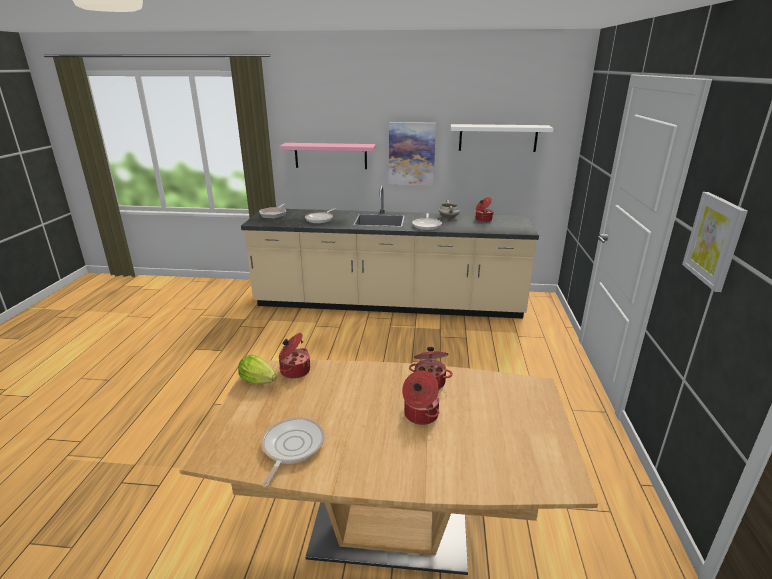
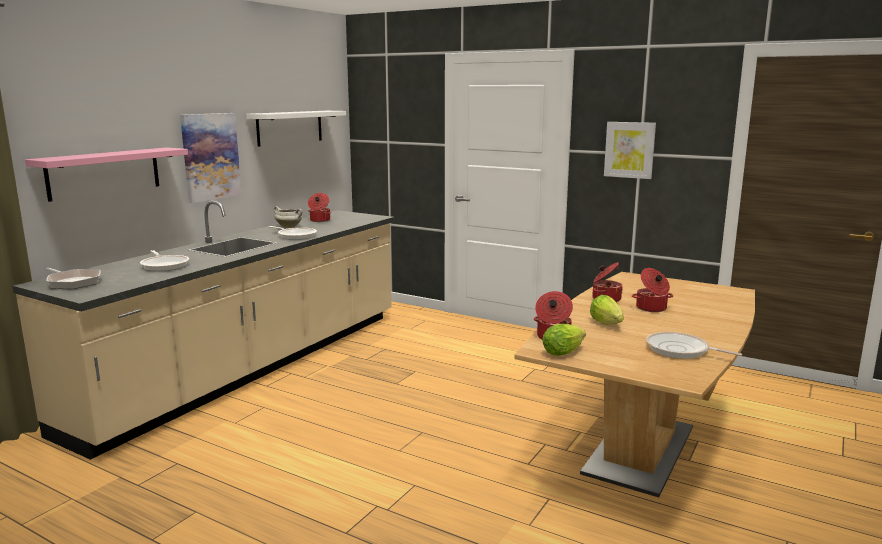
camera: 65 degrees left, 10 degrees down
none -> lettuce [590,295,624,325]

